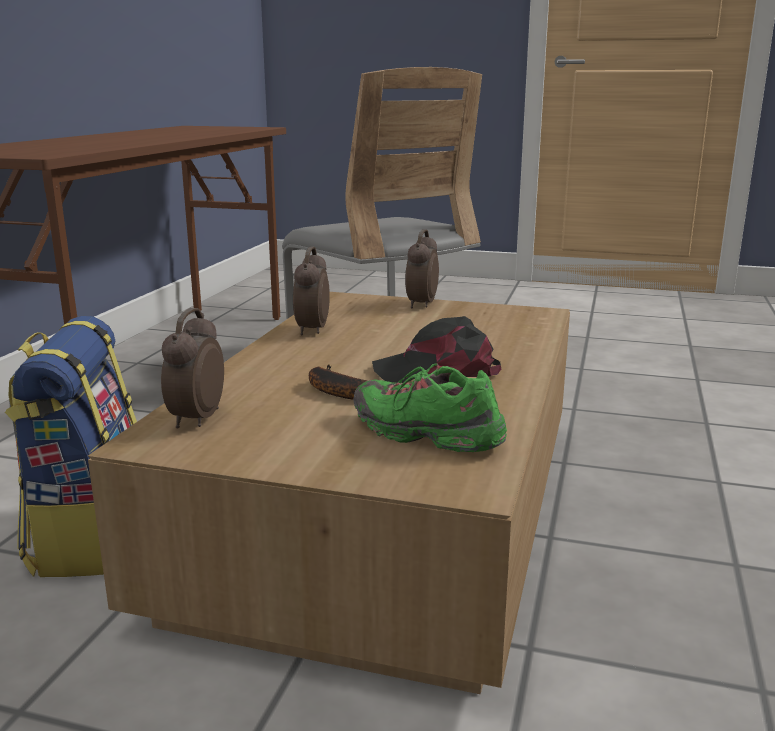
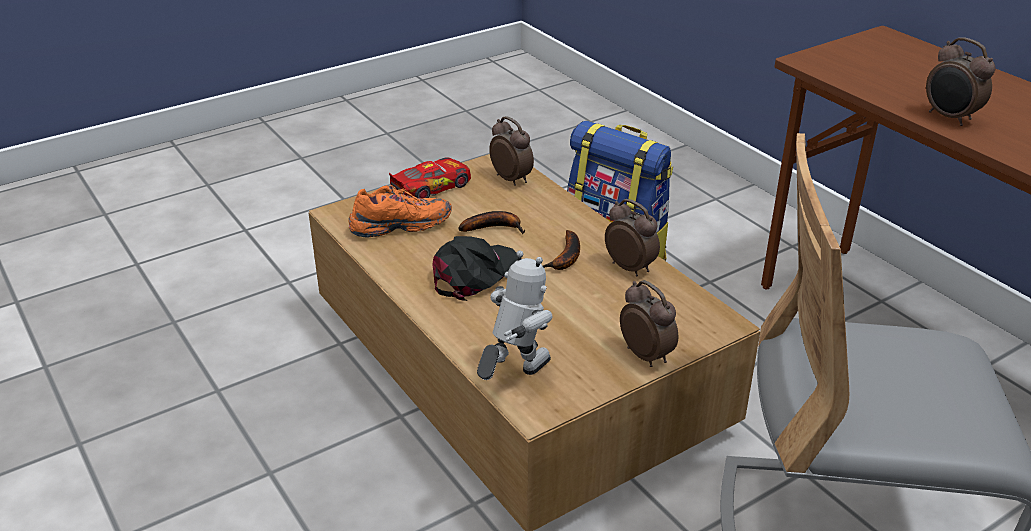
camera: 130 degrees right, 15 degrees up
green shoe [353,363,507,452] -> orange shoe [348,185,452,237]
none -> toy car [389,157,471,198]
none -> toy robot [477,250,552,380]
none -> banana [543,230,580,270]
none -> alarm clock [926,37,996,126]

